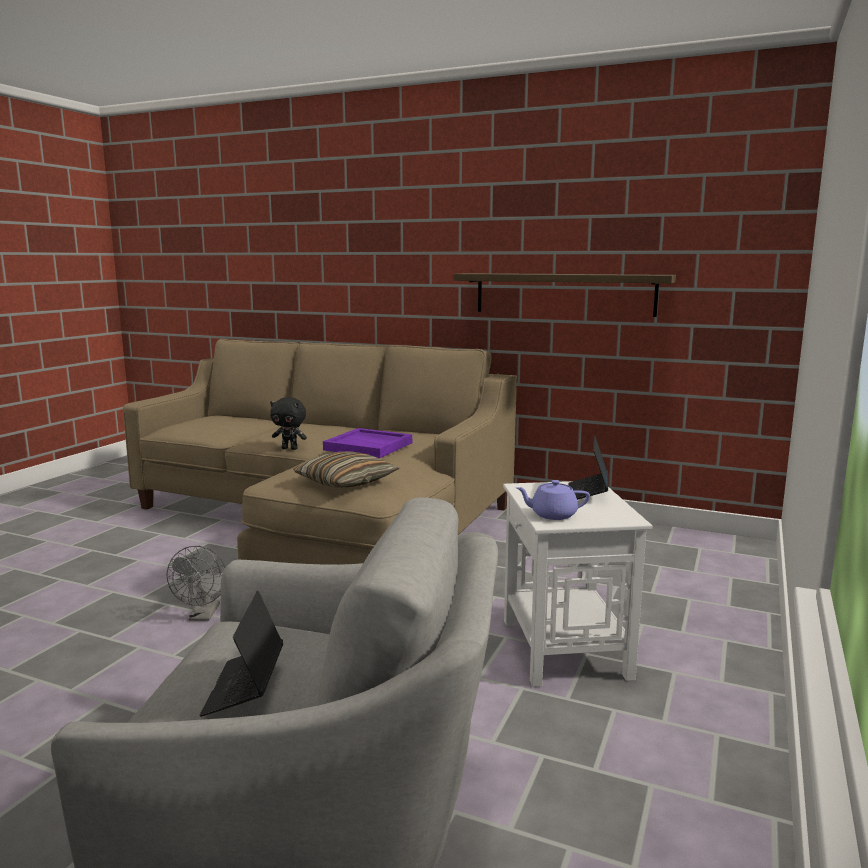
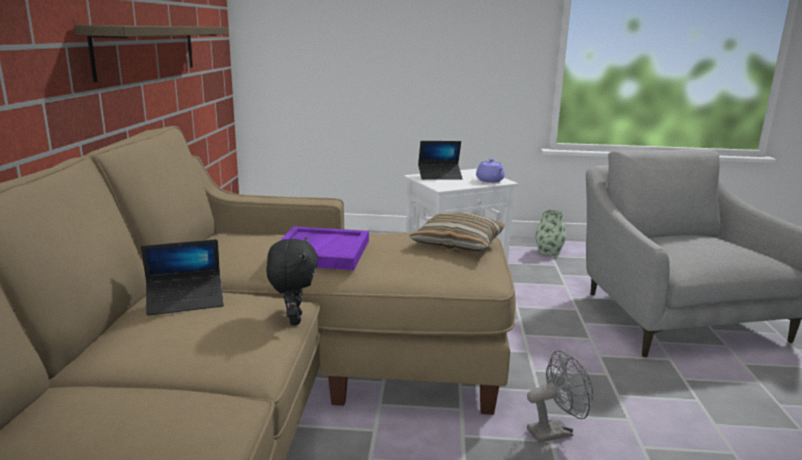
camera: 110 degrees left, 5 degrees up
laptop [200,591,283,717] -> laptop moved to [141,239,224,316]
none -> vase [535,210,566,255]

